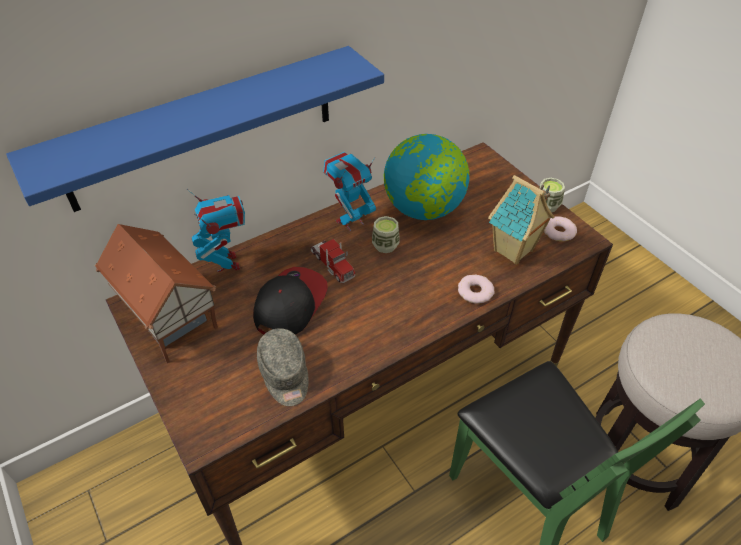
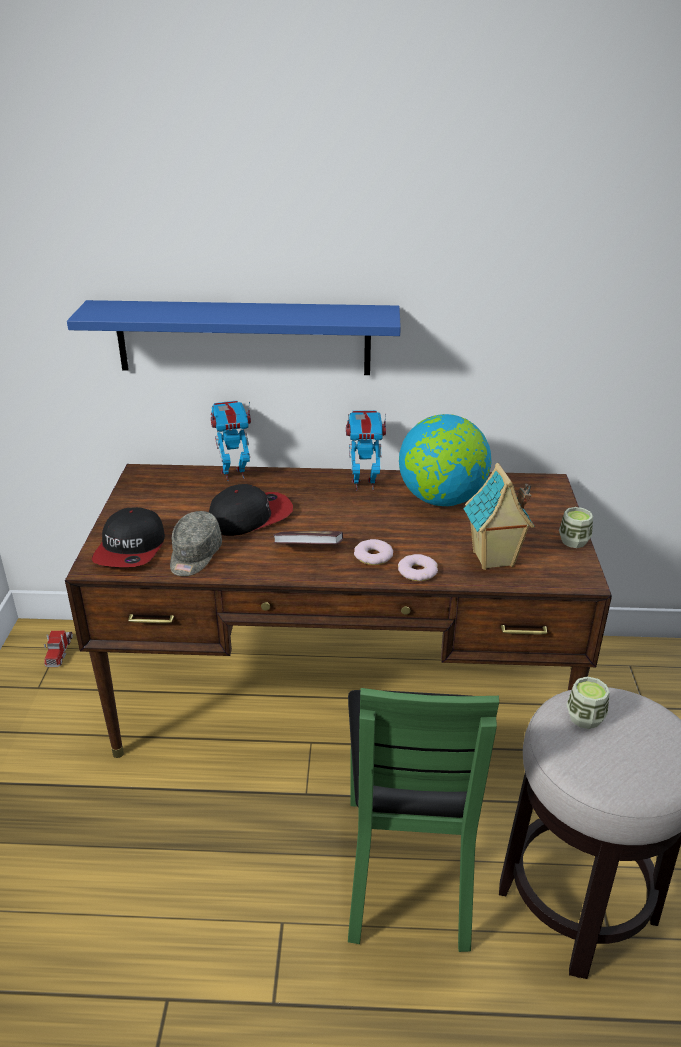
camera: 35 degrees right, 15 degrees down
toy house [95,224,218,363] -> none
toy robot [187,189,245,272] -> toy robot turned 120 degrees counterclockwise [211,401,251,481]
toy truck [310,239,355,283] -> toy truck moved to [44,631,73,667]
cup [372,216,400,253] -> cup moved to [567,677,610,729]
donut [544,216,577,241] -> donut moved to [354,539,393,565]
none -> cap [92,507,165,567]
none -> book [273,531,343,544]

